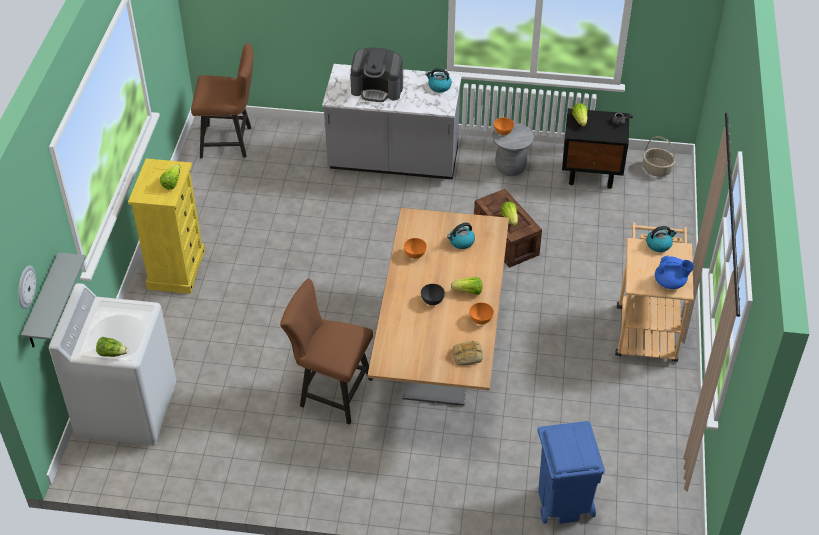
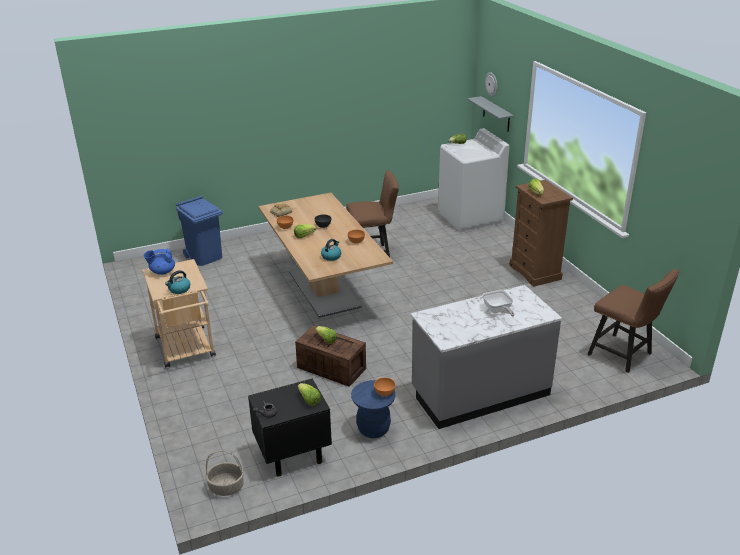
camera: 150 degrees right, 15 degrees down
yellow dresser [128,158,205,294] -> brown dresser [509,180,573,287]
brown chair [191,43,253,158] -> brown chair turned 105 degrees counterclockwise [587,269,679,373]
coffee machine [350,47,403,102] -> frying pan [482,290,515,316]
kettle [425,68,452,93] -> none
grey stool [492,123,534,176] -> blue stool [351,380,396,438]

